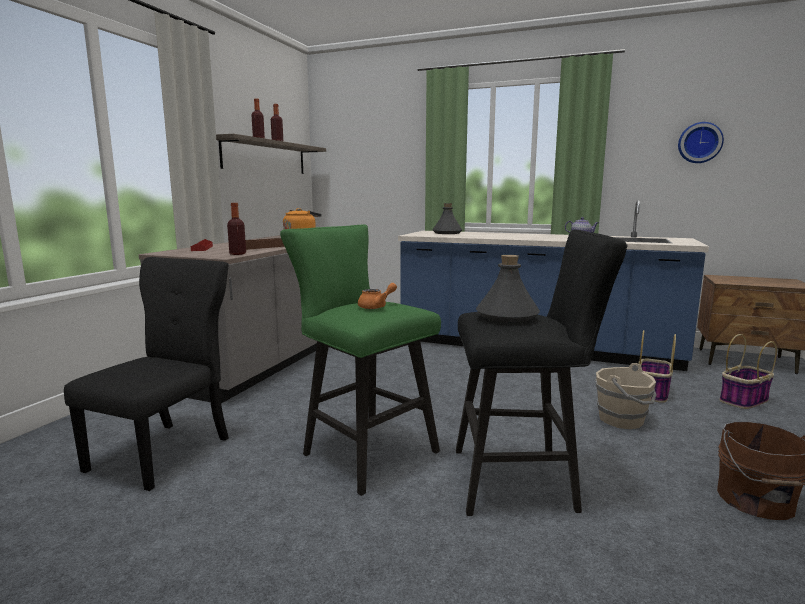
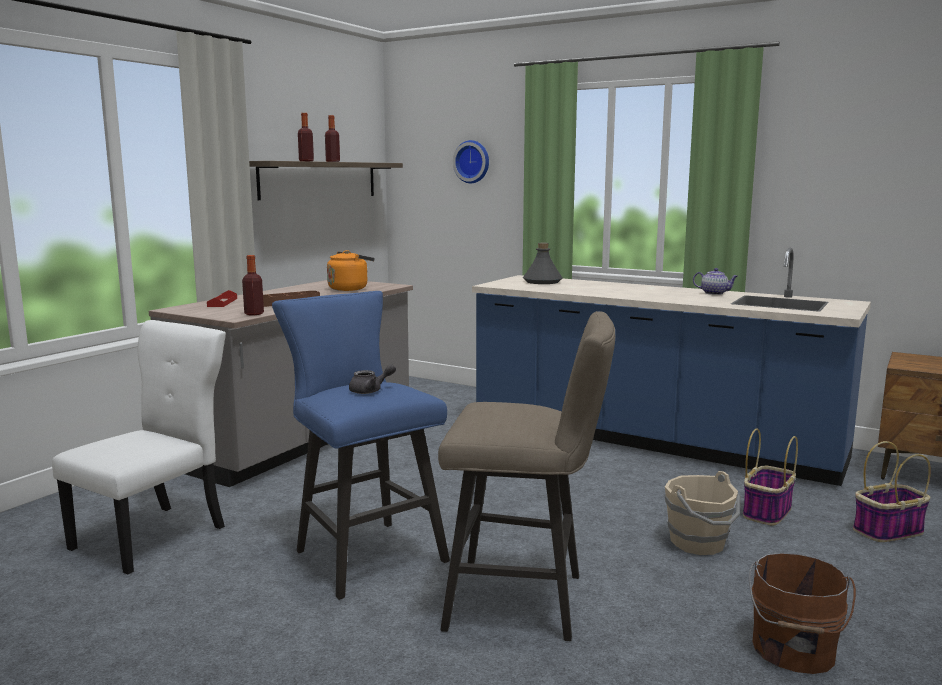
camera: 10 degrees right, 0 degrees up
black chair [64,257,229,491] -> white chair [52,320,226,574]
green stool [280,224,441,496] -> blue stool [272,291,450,600]
orange teapot [358,283,397,309] -> grey teapot [349,364,396,394]
black stool [456,230,628,516] -> beige stool [438,311,615,641]
grey bottle [476,255,540,323] -> none
wall clock [678,122,724,163] -> wall clock moved to [453,140,489,183]

